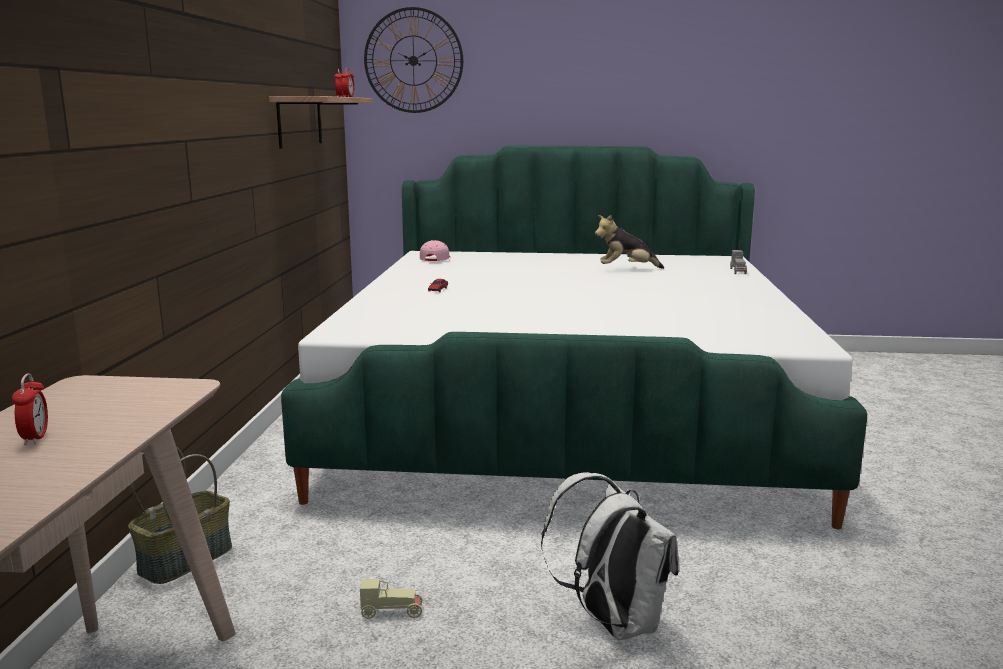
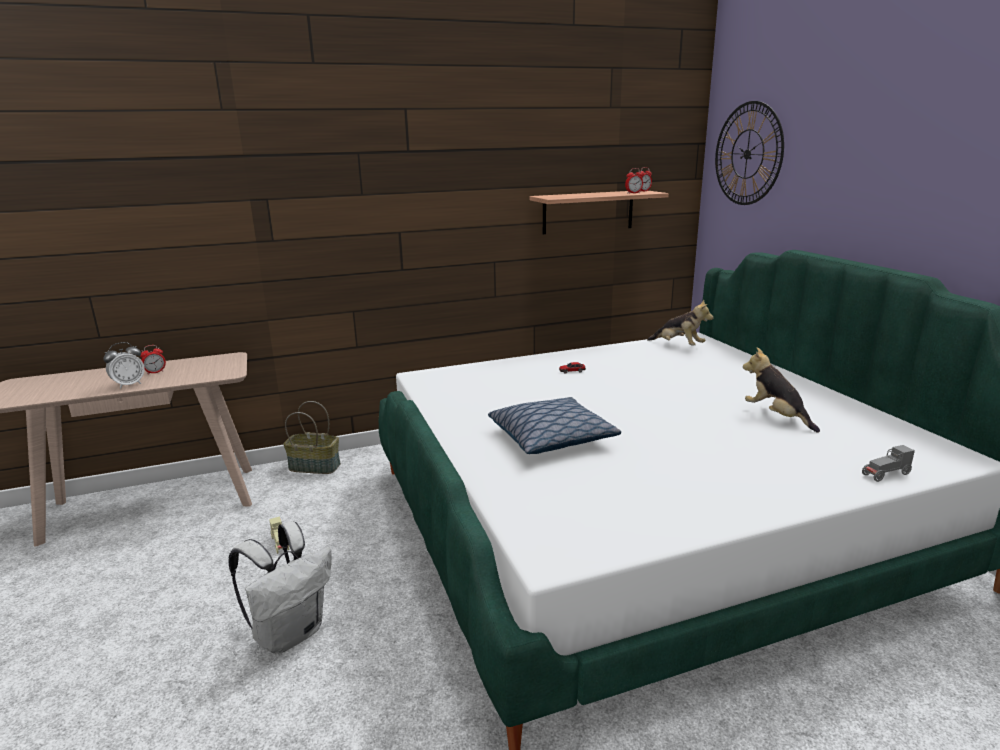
camera: 65 degrees right, 5 degrees up
pink cap [420,240,450,261] -> plush toy [647,299,713,346]
none -> alarm clock [103,342,145,389]
none -> pillow [488,397,621,454]

